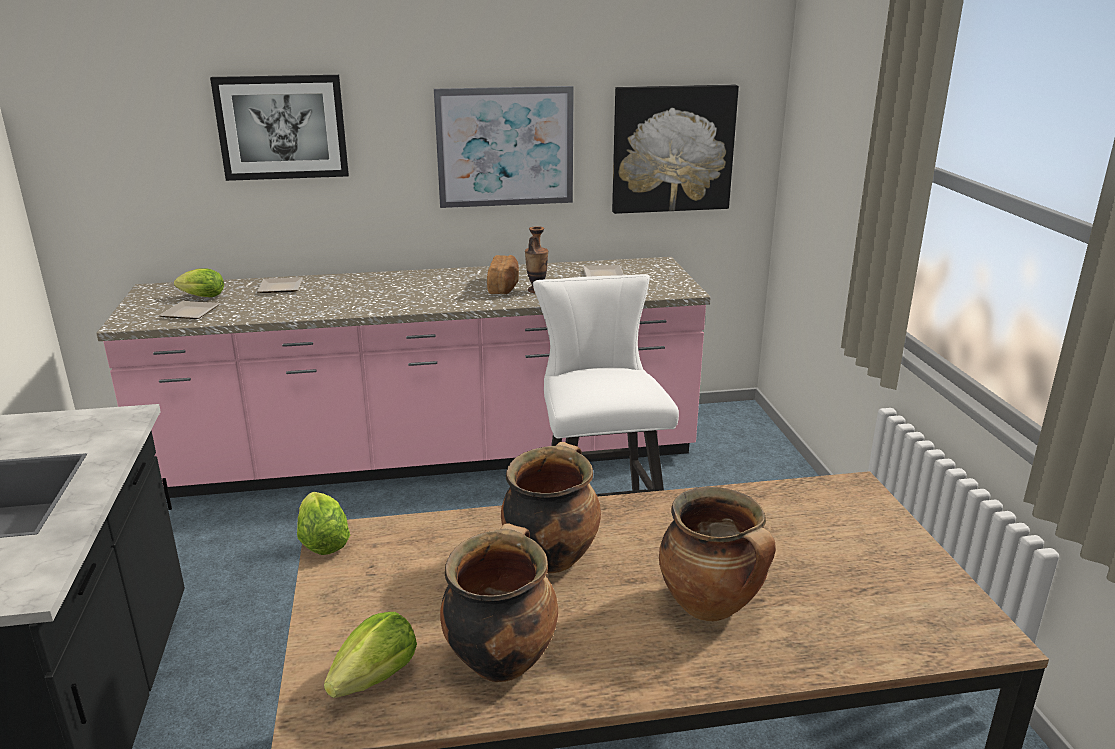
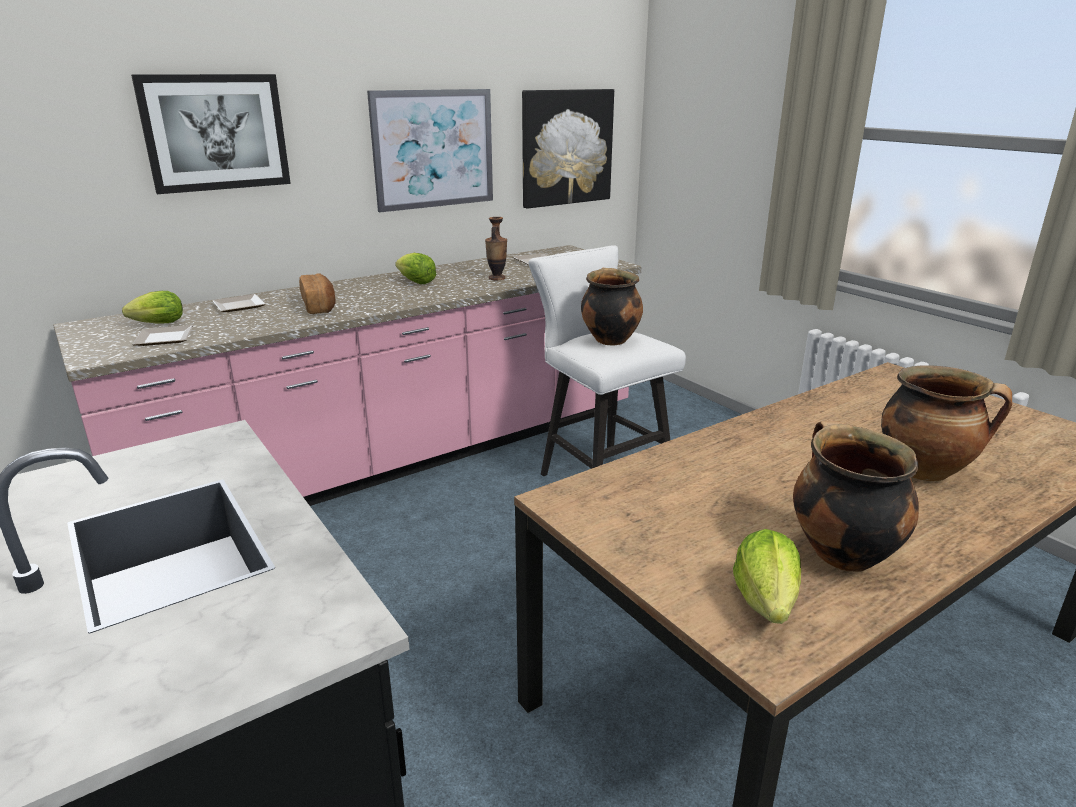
camera: 25 degrees left, 0 degrees up
lettuce [297,492,350,555] -> lettuce moved to [395,253,436,284]
bread [487,255,519,294] -> bread moved to [299,273,336,314]
cooking pot [501,442,601,573] -> cooking pot moved to [581,268,643,346]

